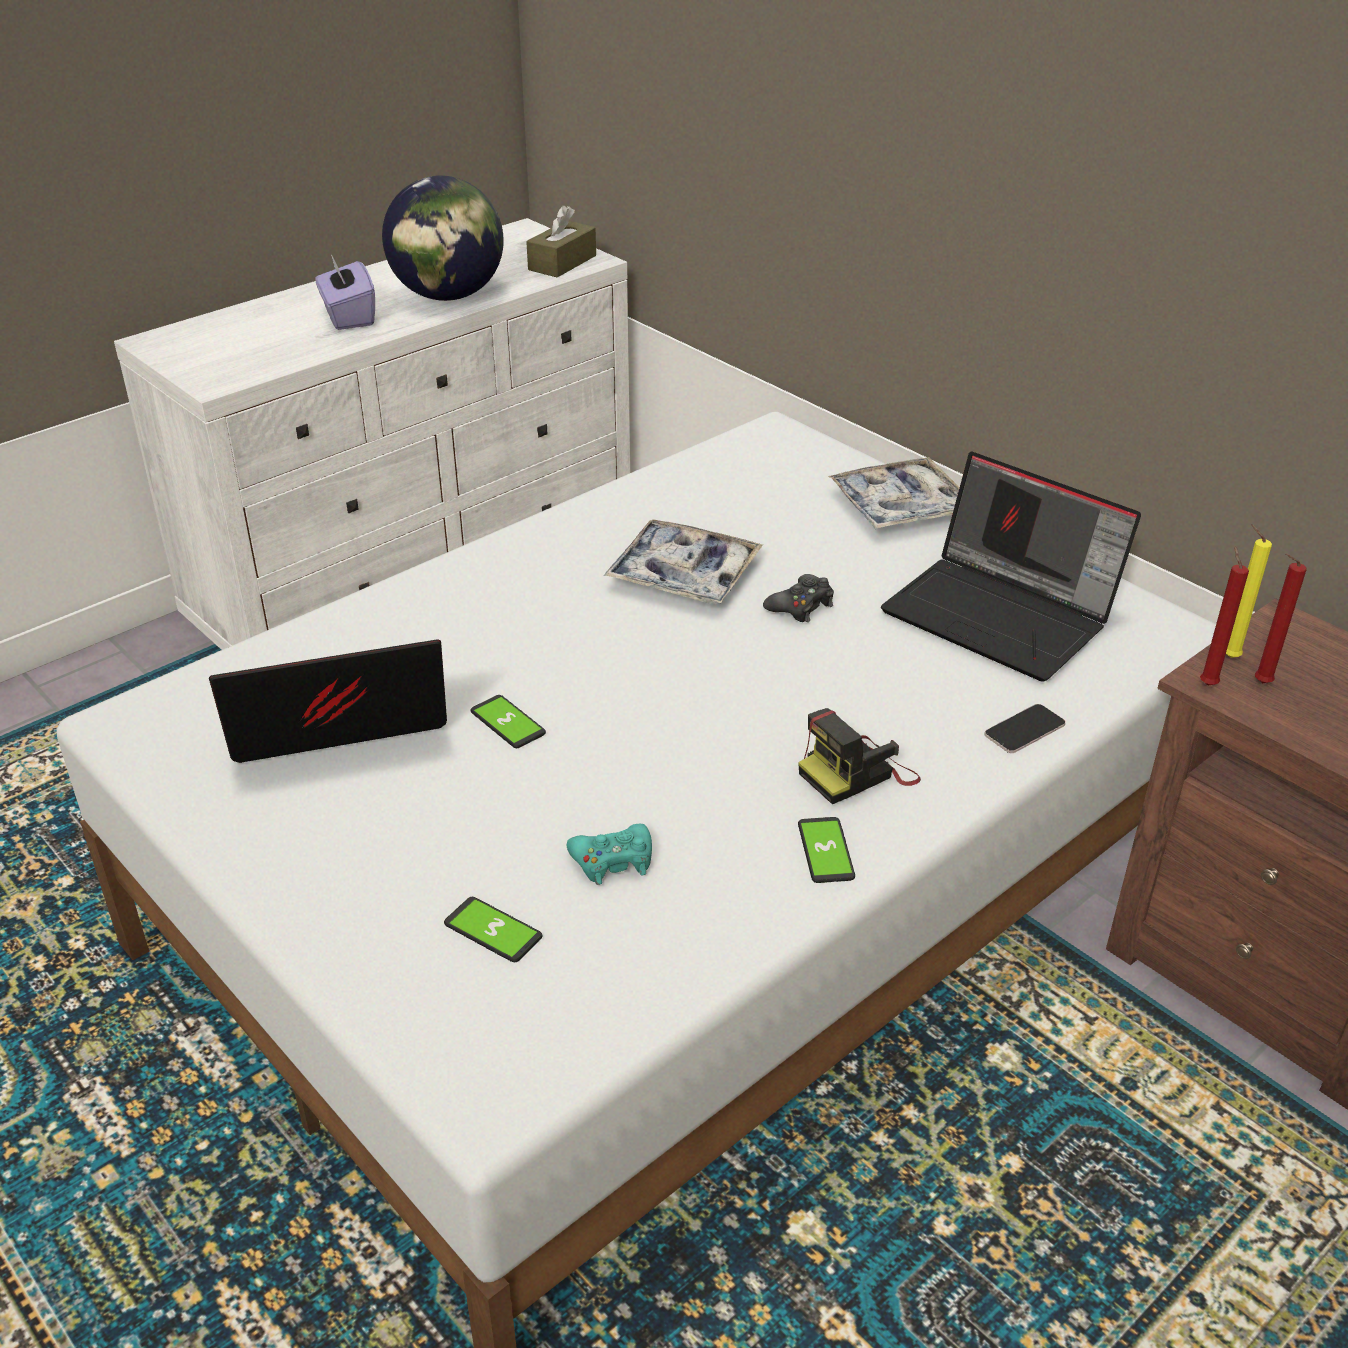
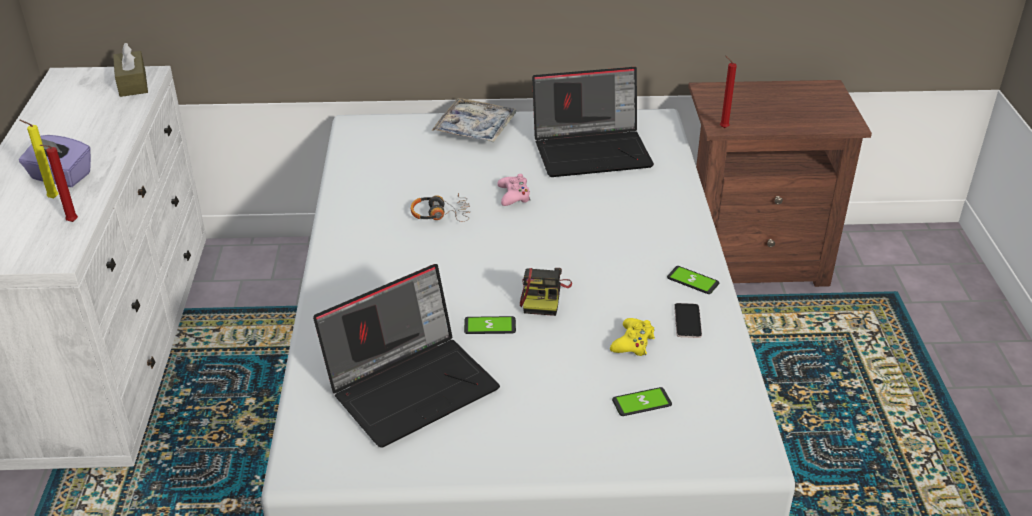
camera: 50 degrees left, 0 degrees up
laptop [209,640,447,763] -> laptop turned 150 degrees counterclockwise [313,264,500,448]
globe [382,175,504,301] -> none
turquoise game controller [567,824,652,885] -> yellow game controller [610,318,655,356]
tray [604,519,763,604] -> headphones [411,193,471,222]
black game controller [763,574,834,622] -> pink game controller [497,174,530,206]
camera [798,708,921,804] -> camera moved to [520,268,572,316]
phone [984,704,1066,753] -> phone moved to [674,303,702,338]
yellow candle [1226,524,1272,658] -> yellow candle moved to [19,120,58,198]
red candle [1255,553,1307,683] -> red candle moved to [40,145,78,222]

